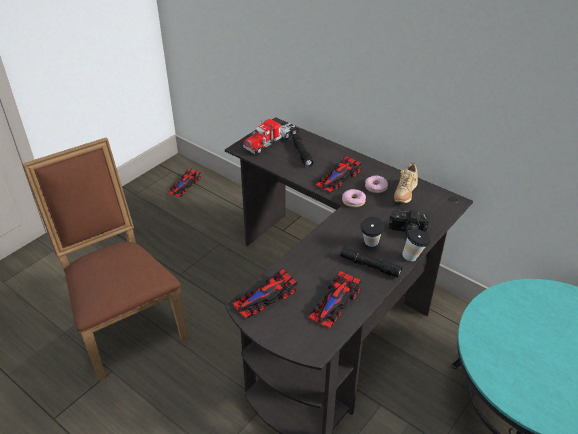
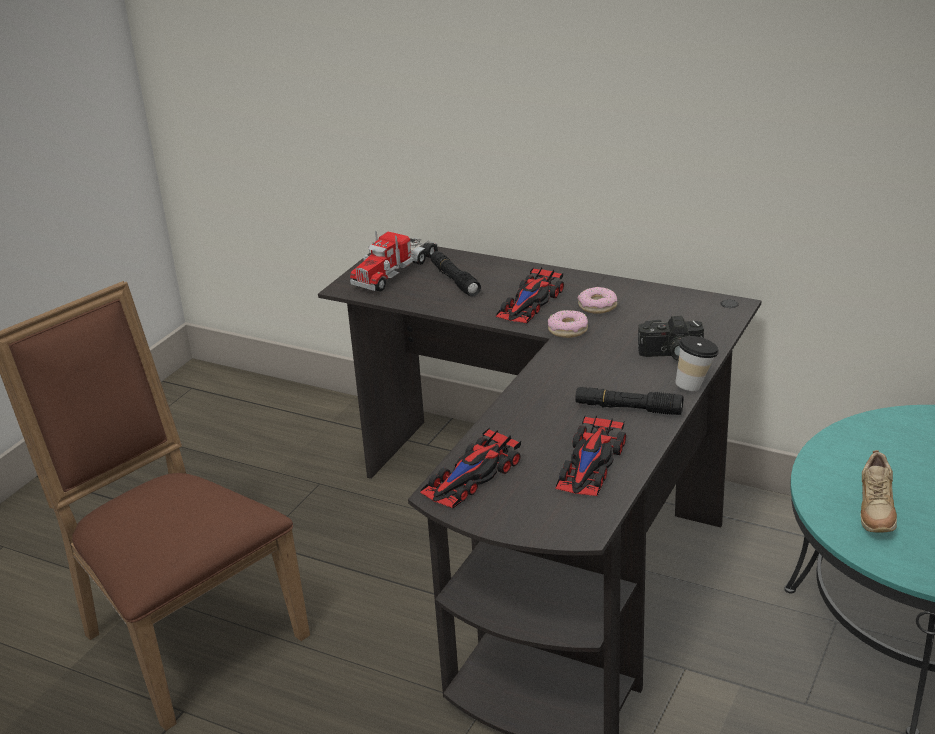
camera: 10 degrees left, 10 degrees down
toy car [168,168,201,197] -> none
cup [360,217,384,247] -> none
beige shoe [394,163,418,203] -> beige shoe moved to [861,450,897,533]

